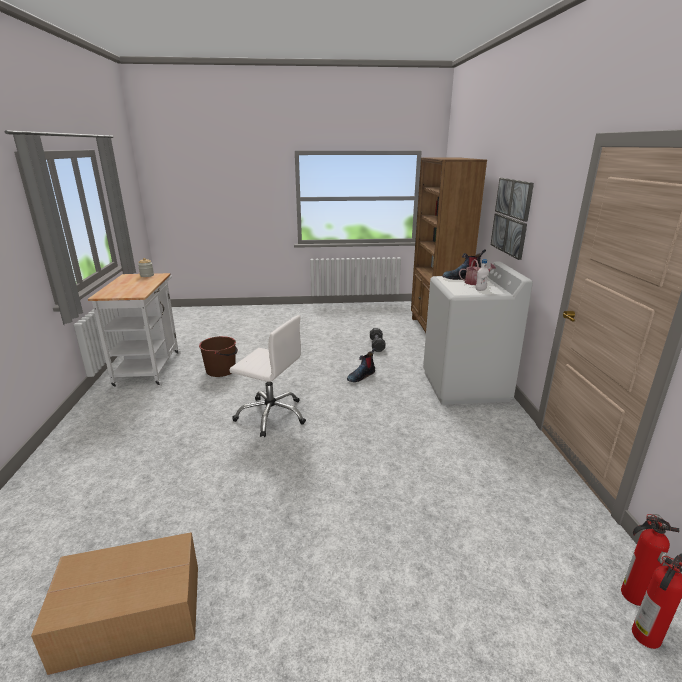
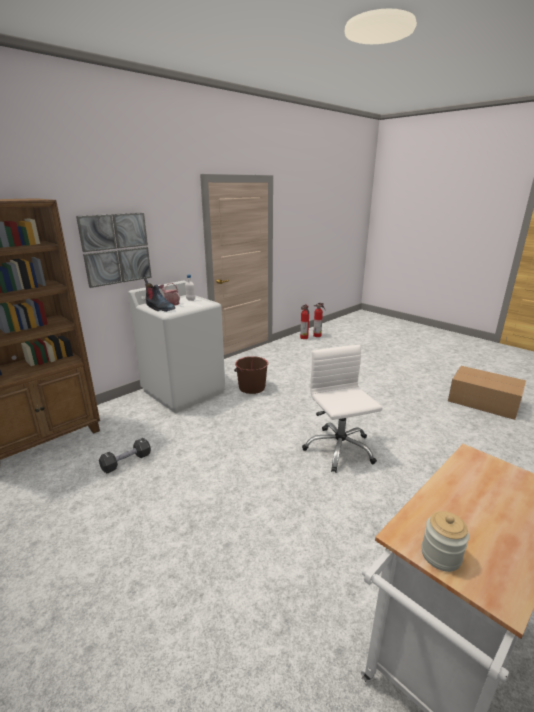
camera: 130 degrees left, 0 degrees up
brown bucket [199,336,238,377] -> brown bucket moved to [234,356,268,394]
boot [347,347,376,382] -> none

